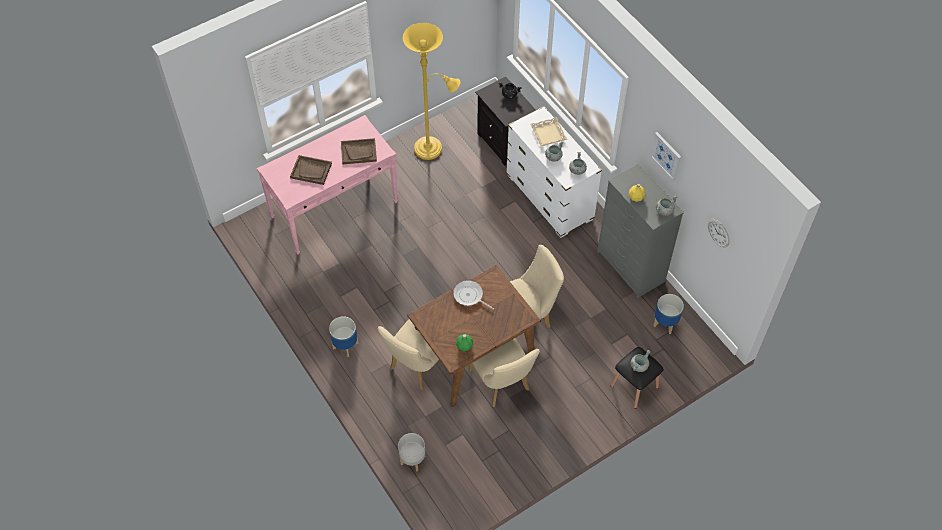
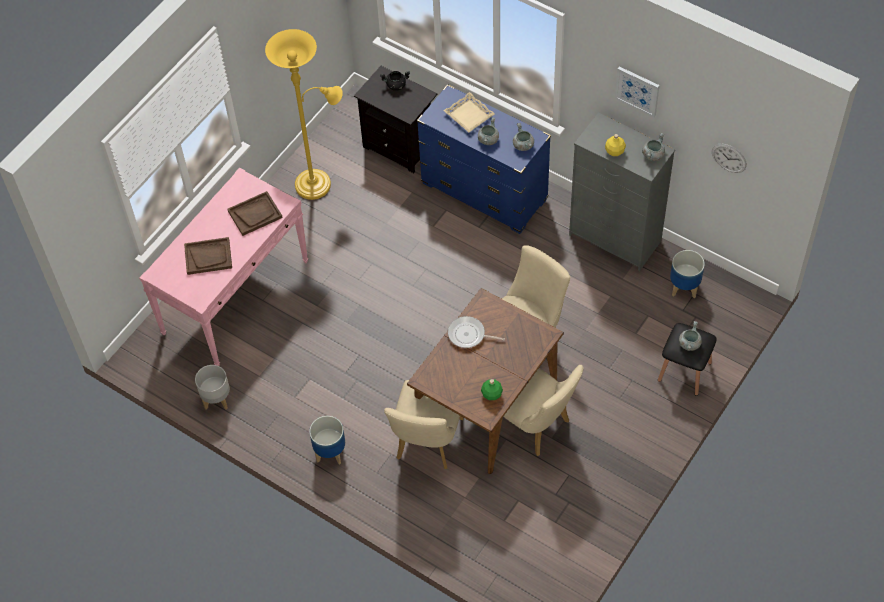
camera: 20 degrees left, 0 degrees up
grey planter [398,433,425,472] -> grey planter moved to [195,365,230,409]
white dresser [506,106,602,238] -> blue dresser [417,84,551,234]

